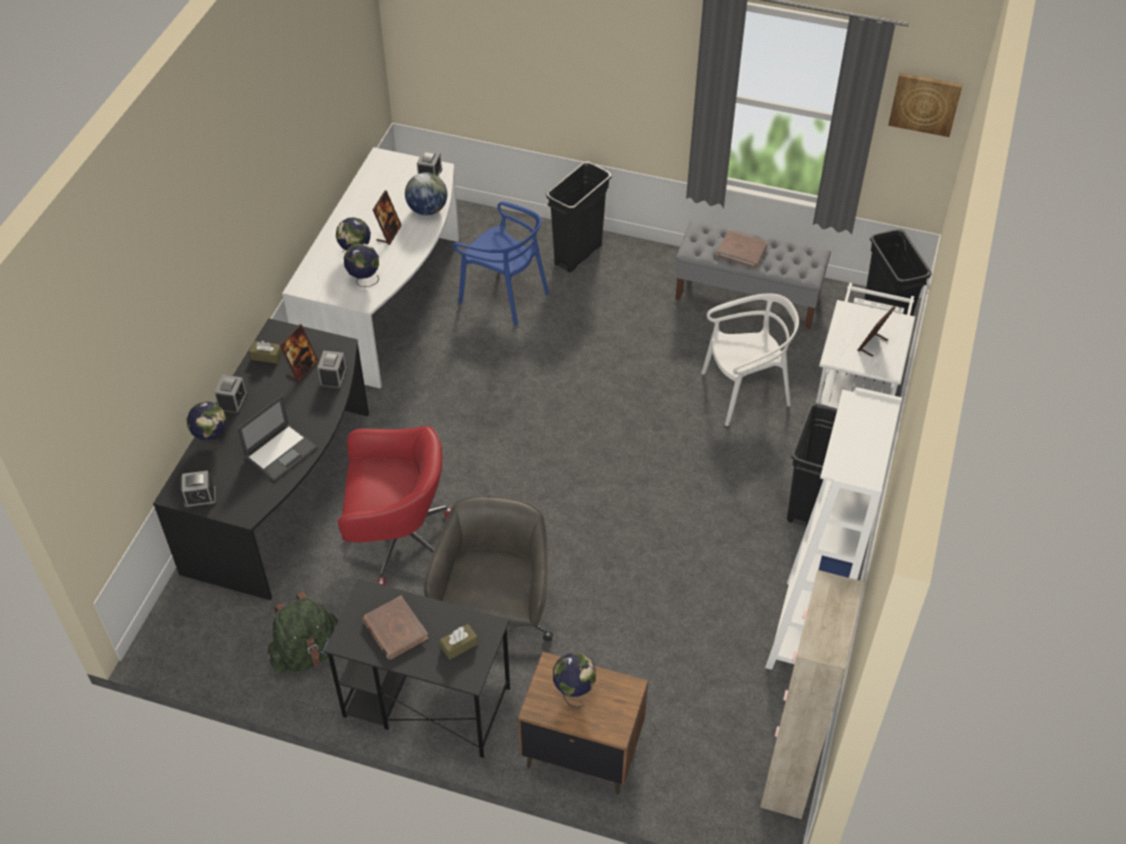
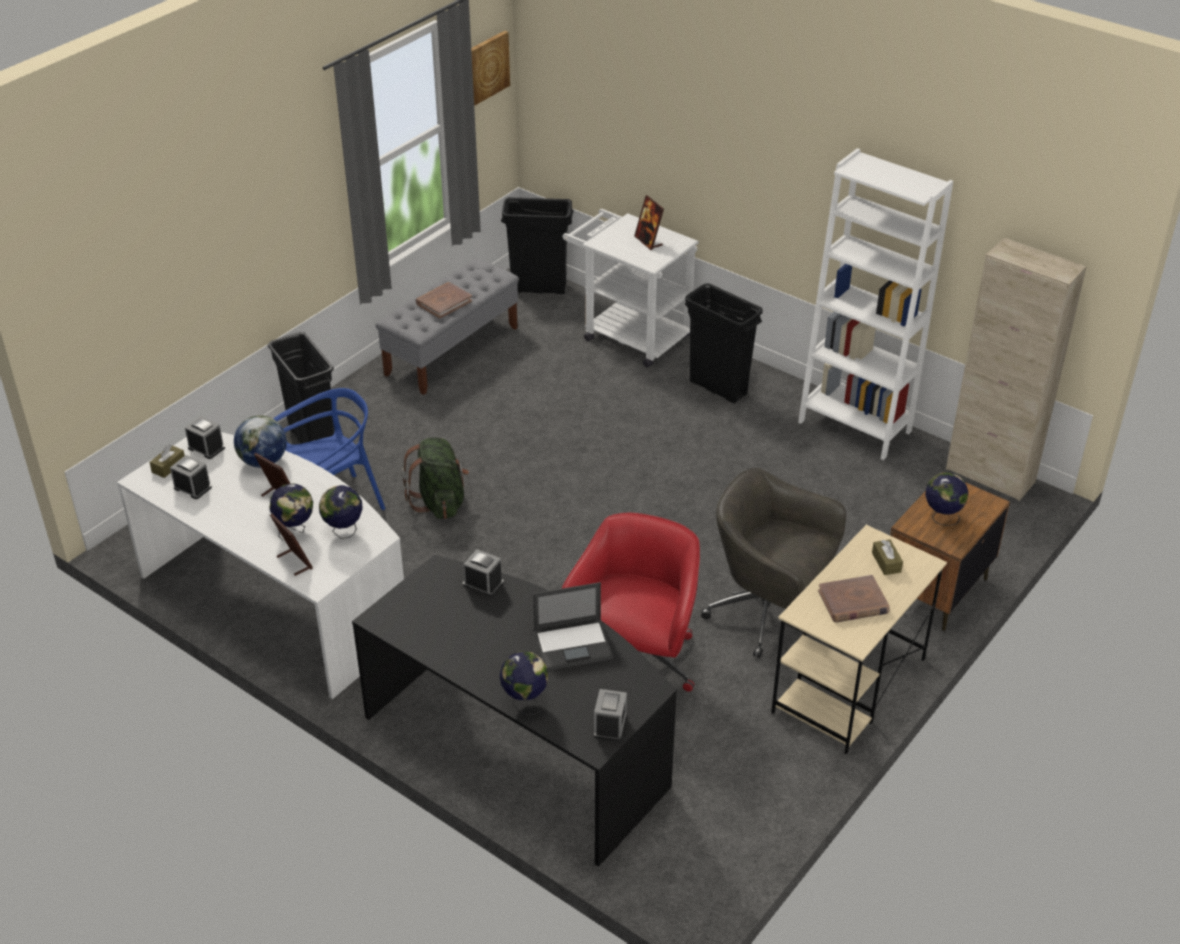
camera: 70 degrees left, 10 degrees down
alarm clock [214,375,247,414] -> alarm clock moved to [170,455,212,499]
laptop [237,395,318,481] -> laptop turned 105 degrees clockwise [533,582,613,670]
brown tissue box [249,340,283,364] -> brown tissue box moved to [149,444,185,478]
green backpack [268,592,339,672] -> green backpack moved to [402,438,469,519]
picture frame [280,324,319,382] -> picture frame moved to [270,514,313,576]
black desk [324,579,510,758] -> beige desk [771,525,947,754]
white chair [701,293,799,426] -> none

